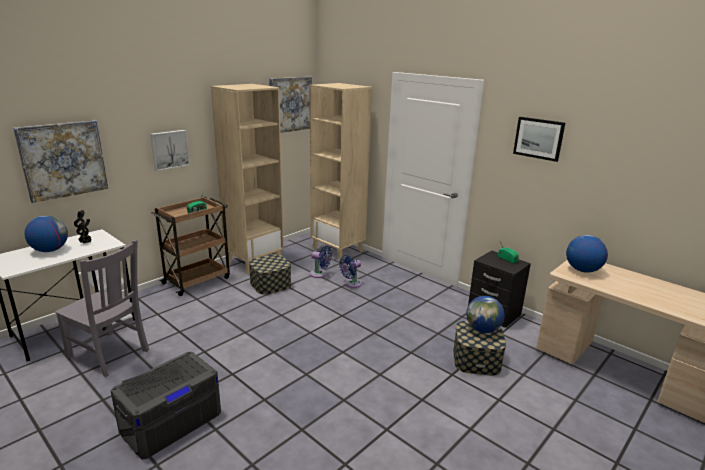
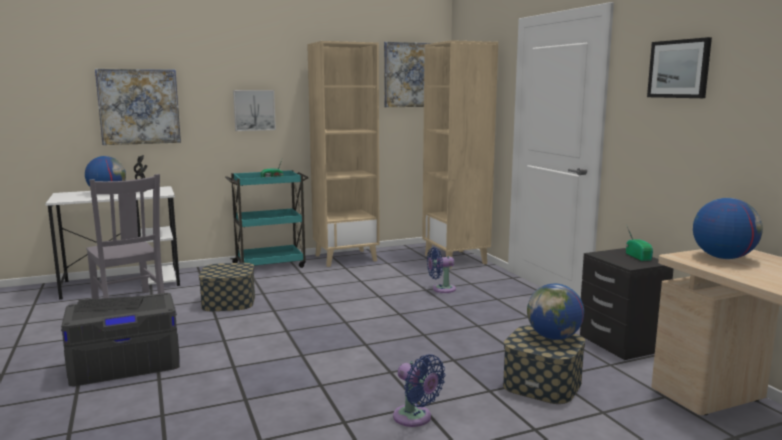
camera: 25 degrees right, 10 degrees down
brown cart [151,197,230,296] -> turquoise cart [225,170,308,268]
storage box [249,254,291,295] -> storage box moved to [199,263,255,311]
blue fan [310,246,332,278] -> blue fan moved to [393,354,445,427]

